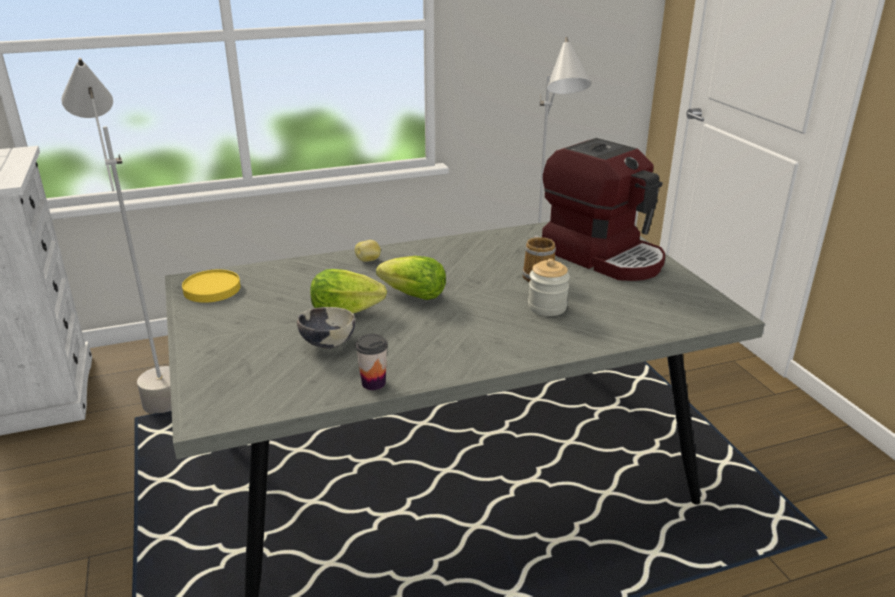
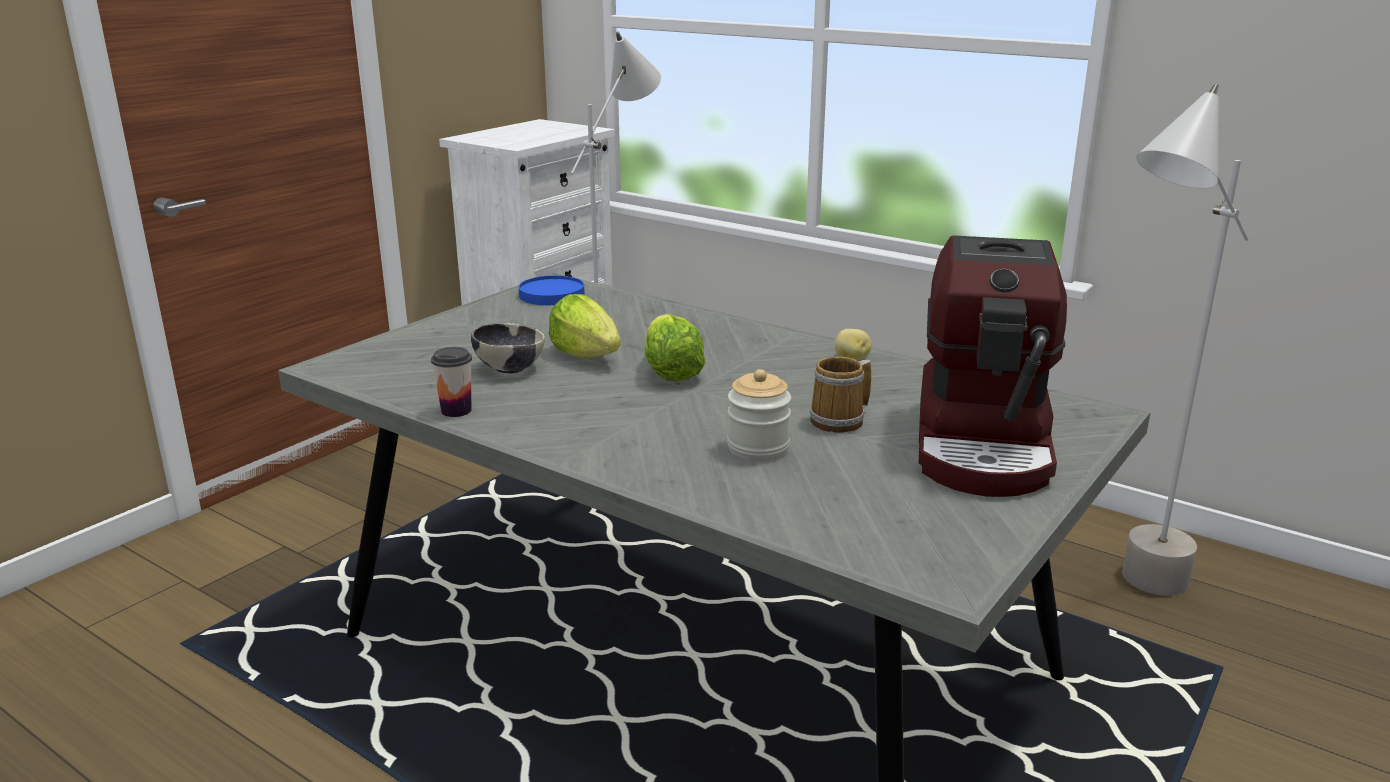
camera: 55 degrees right, 5 degrees down
yellow plate [182,270,241,303] -> blue plate [518,276,585,305]
potato [355,240,381,262] -> potato moved to [835,329,872,361]

